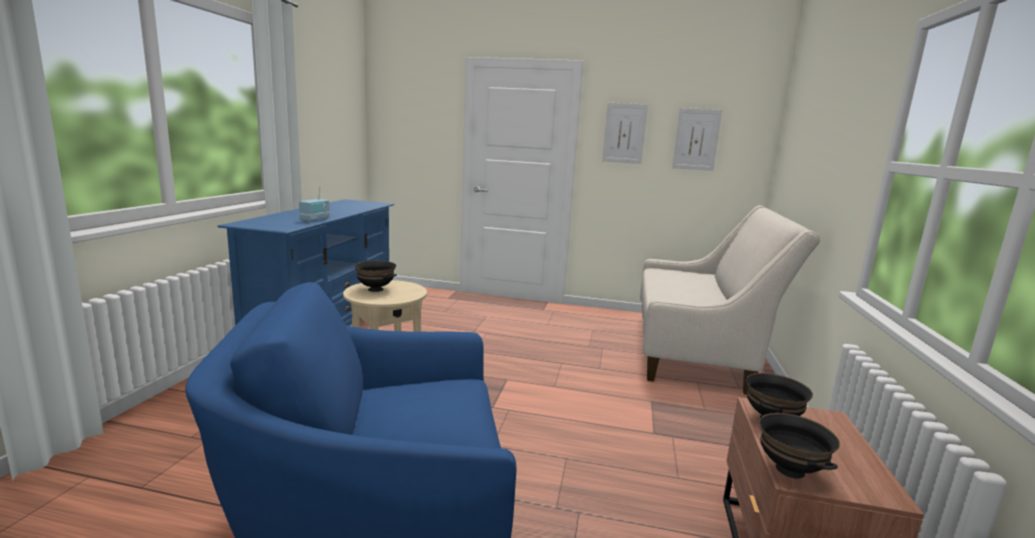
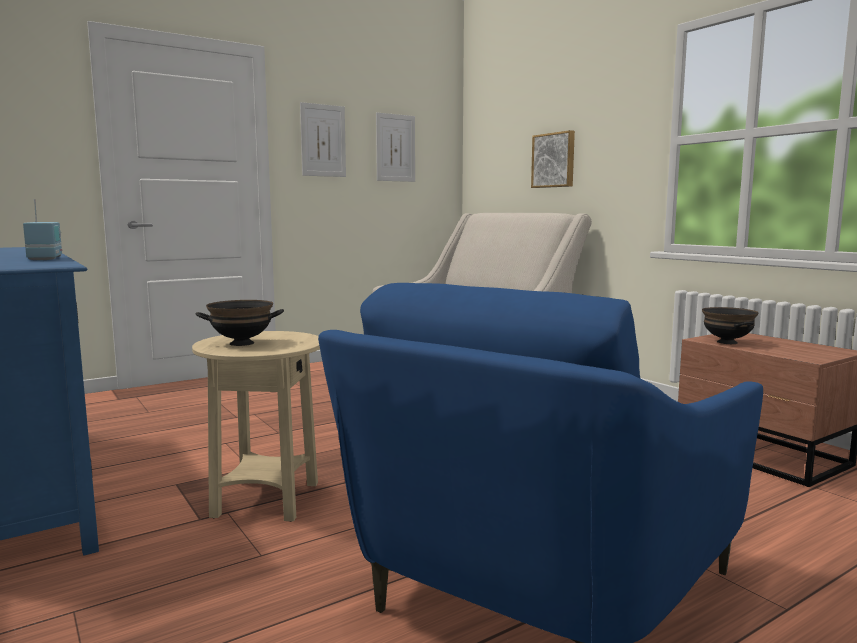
camera: 45 degrees left, 5 degrees down
black bowl [759,413,840,479] -> none
none -> picture [531,130,575,188]

